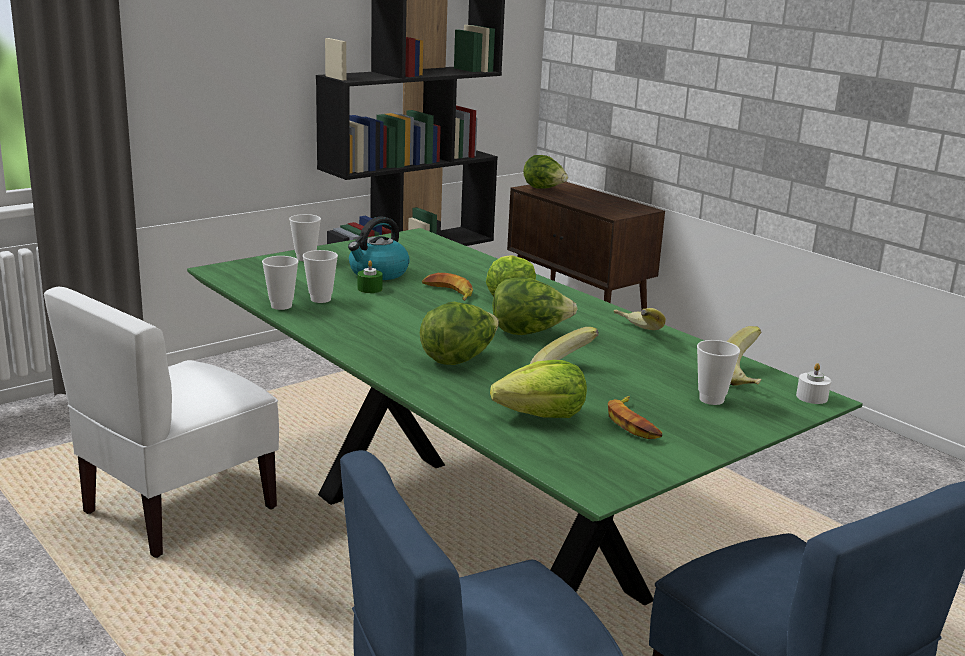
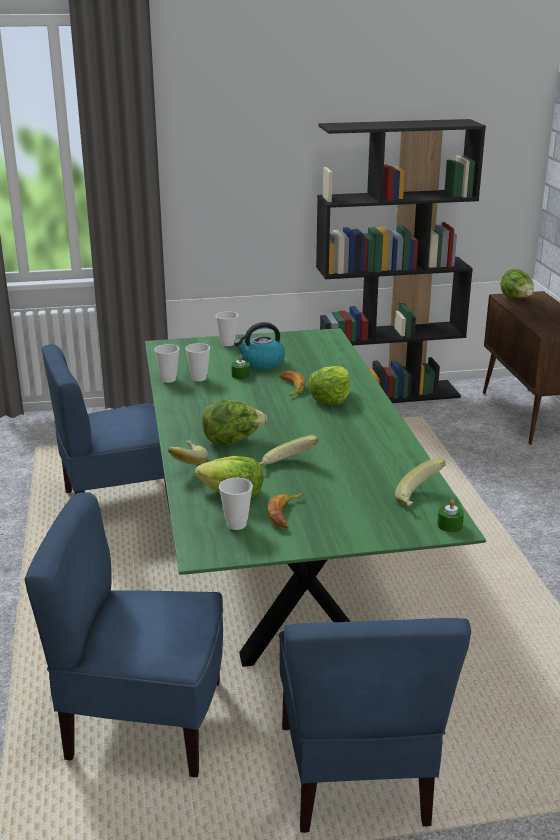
camera: 30 degrees right, 5 degrees up
white chair [44,287,279,558] -> blue chair [42,344,170,513]
lettuce [492,277,577,335] -> none
banana [614,308,666,330] -> banana moved to [168,441,208,465]
cup [697,340,740,405] -> cup moved to [219,478,253,530]
white candle [796,363,831,404] -> green candle [437,500,464,532]

